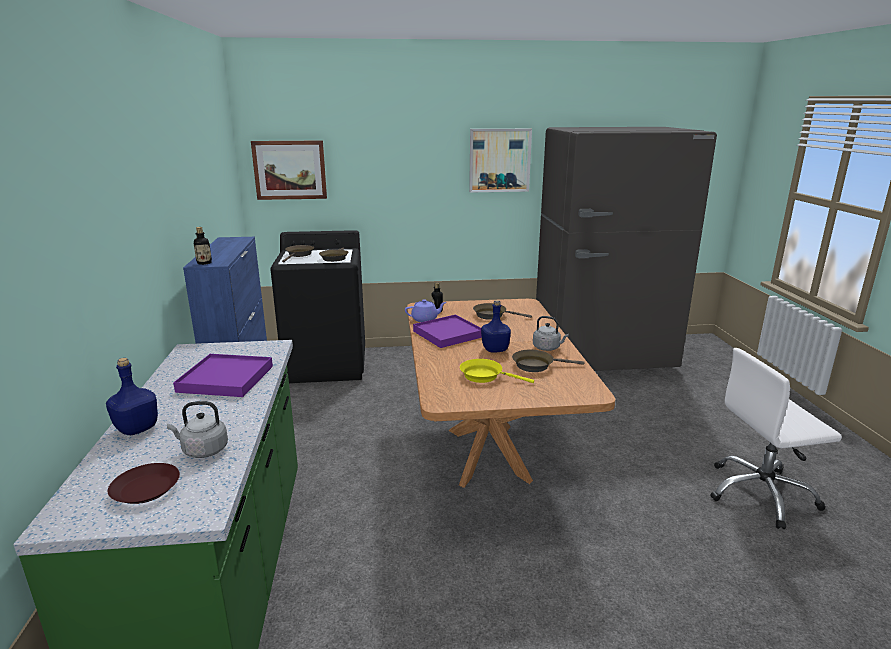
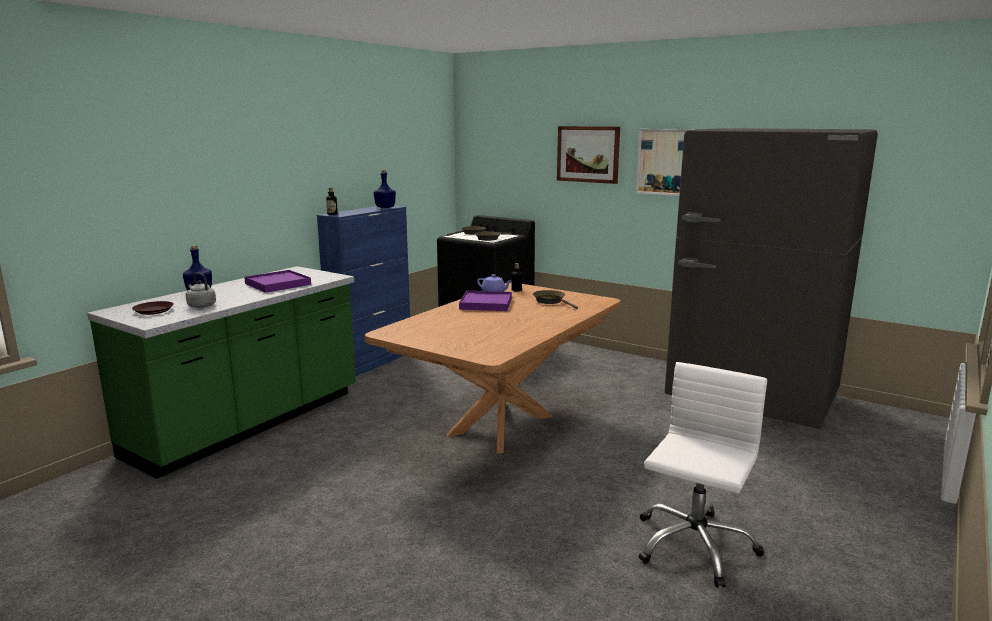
camera: 40 degrees right, 5 degrees down
picture [251,140,327,200] -> picture moved to [557,126,620,184]
yellow frying pan [460,359,534,383] -> none
blue bottle [481,300,511,352] -> blue bottle moved to [374,170,396,208]
brown frying pan [512,349,584,372] -> none
grey kettle [533,316,569,351] -> none
white office chair [710,348,842,529] -> white office chair turned 90 degrees clockwise [638,362,767,588]

